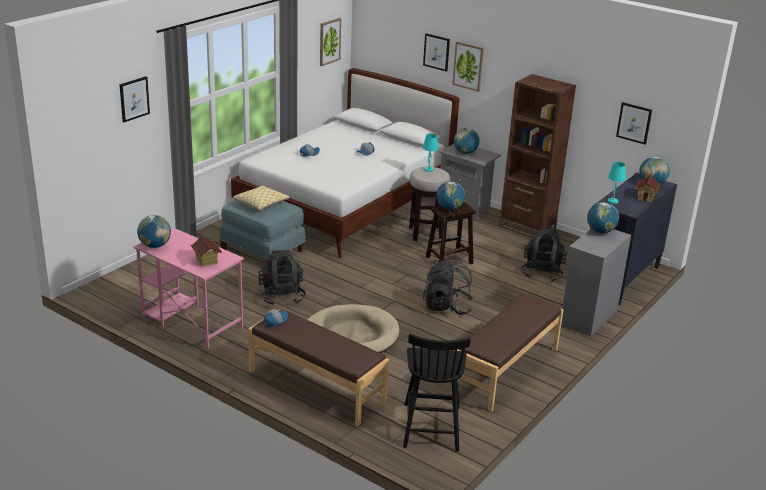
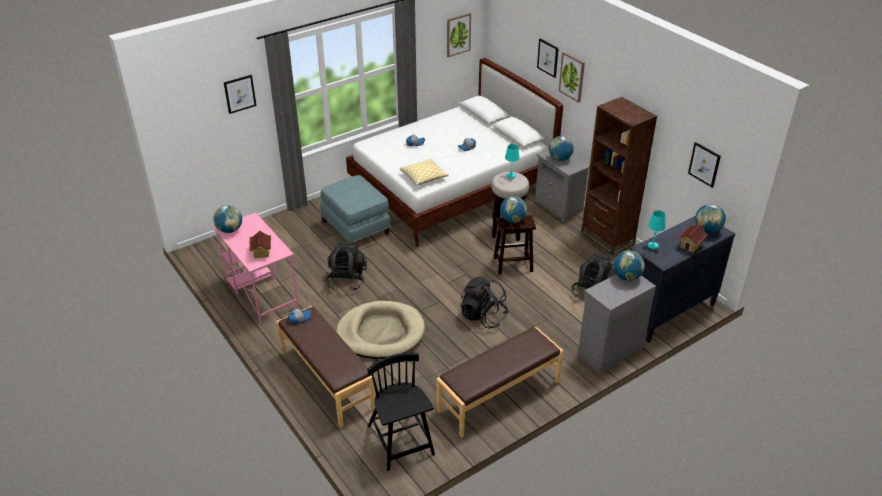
camera: 20 degrees right, 10 degrees up
pillow [233,185,290,210] -> pillow moved to [400,159,449,186]
black chair [403,333,471,452] -> black chair turned 135 degrees clockwise [367,353,435,471]

